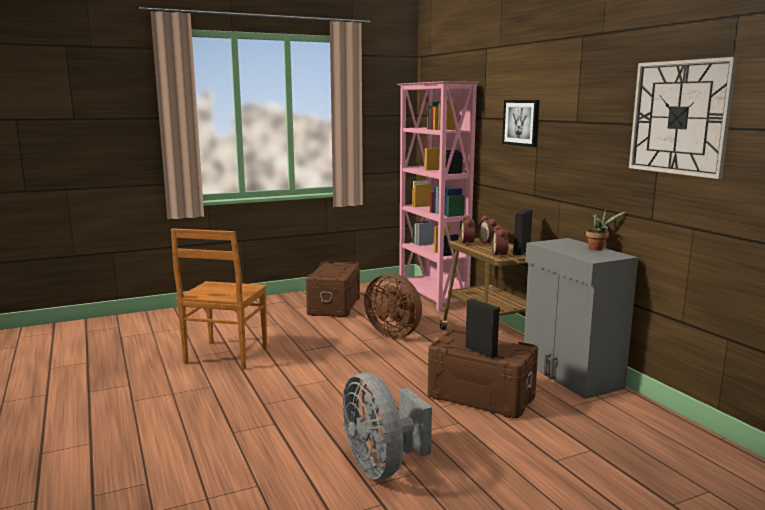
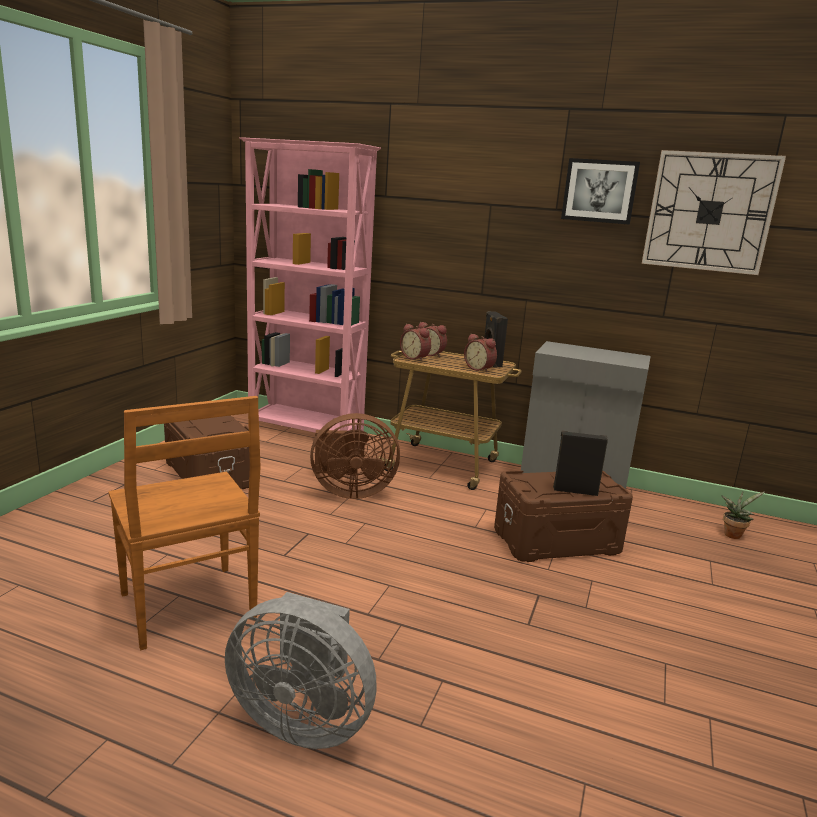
camera: 45 degrees left, 5 degrees up
grey fan [343,373,432,479] -> grey fan moved to [225,592,377,749]
picture [502,100,540,147] -> picture moved to [561,158,640,225]
potted plant [586,209,625,250] -> potted plant moved to [721,491,765,539]

